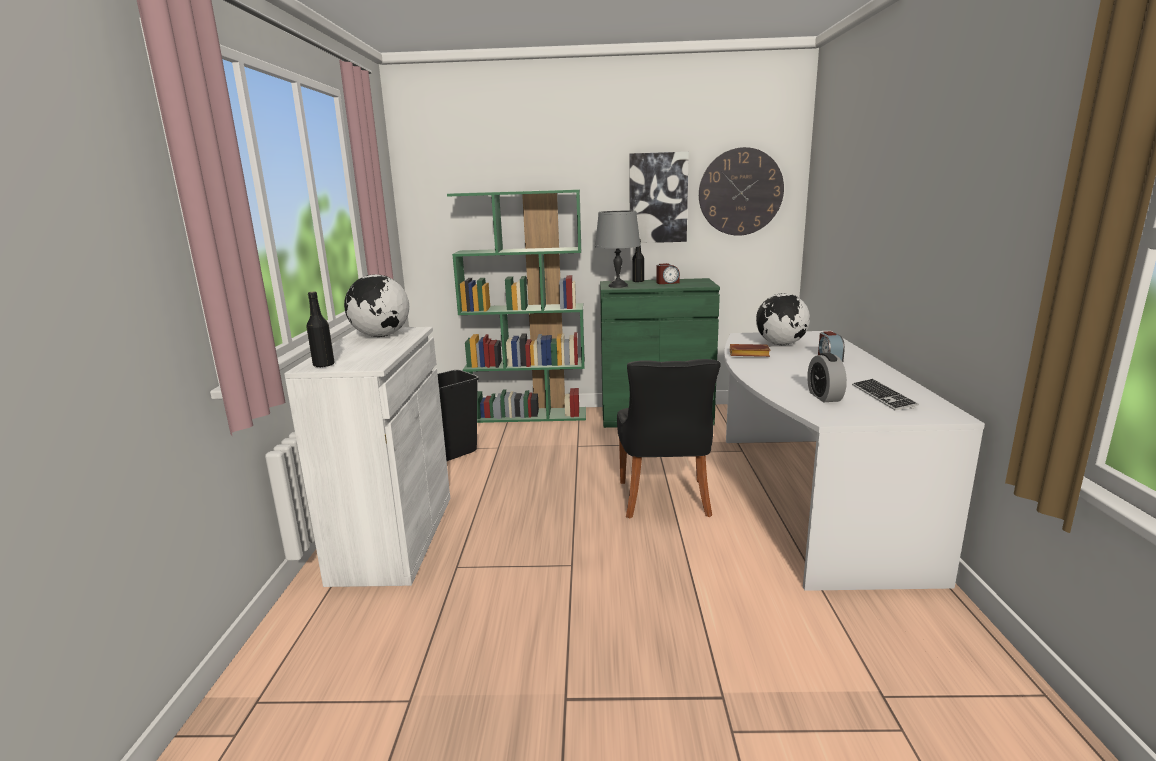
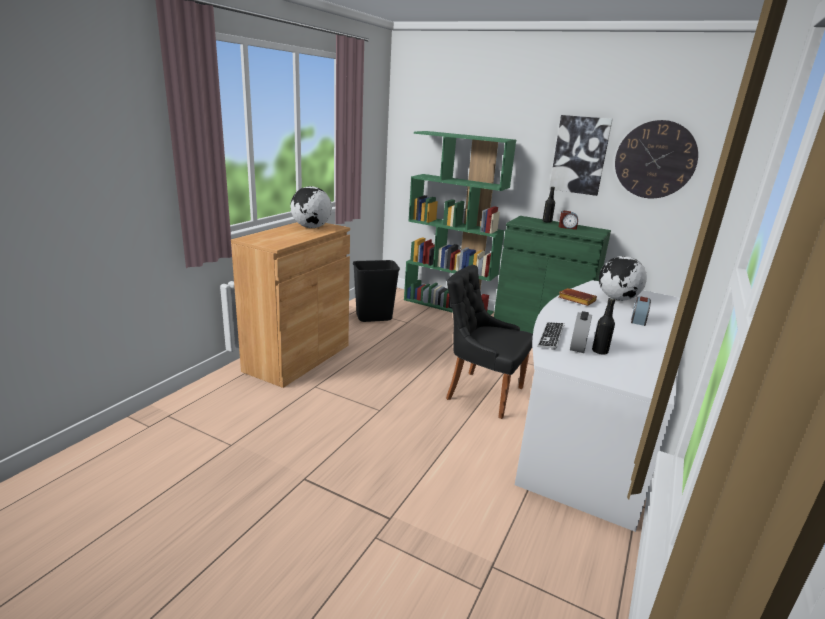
camera: 25 degrees right, 5 degrees up
white cabinet [284,327,450,587] -> brown cabinet [231,222,350,388]
black bottle [306,292,335,367] -> black bottle moved to [592,298,615,355]
grey table lamp [595,211,641,288] -> none
black chair [617,359,721,519] -> black chair turned 90 degrees clockwise [446,265,533,419]
keyboard [852,379,919,411] -> keyboard moved to [537,323,565,350]

